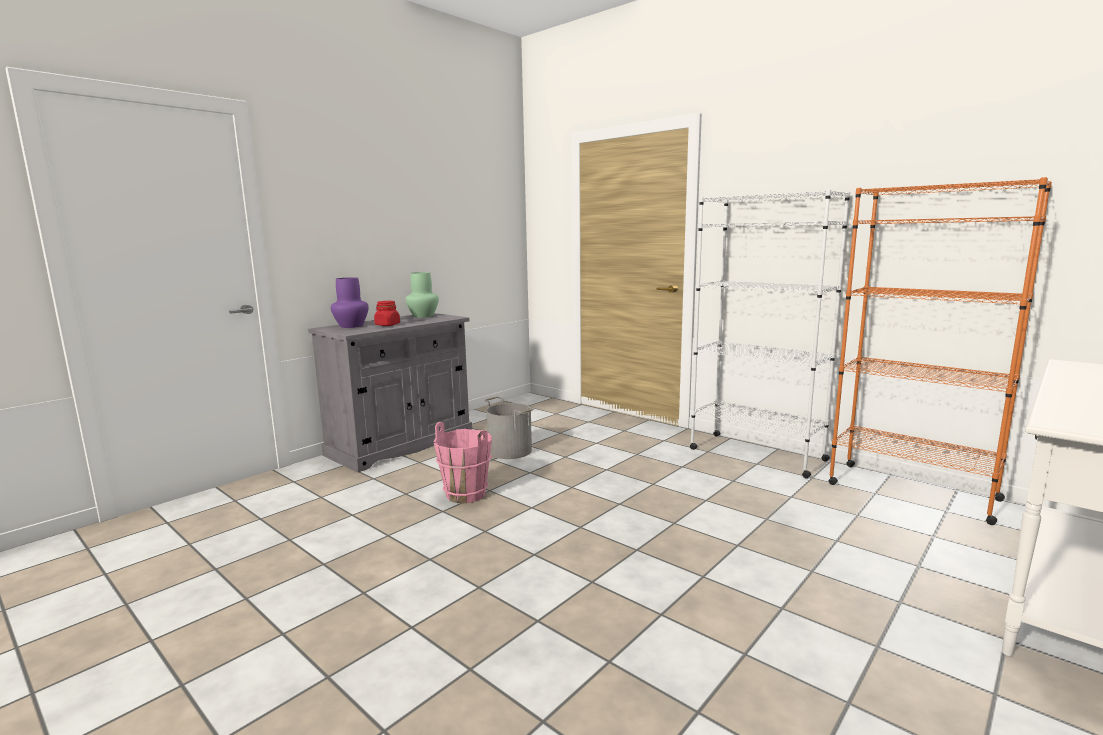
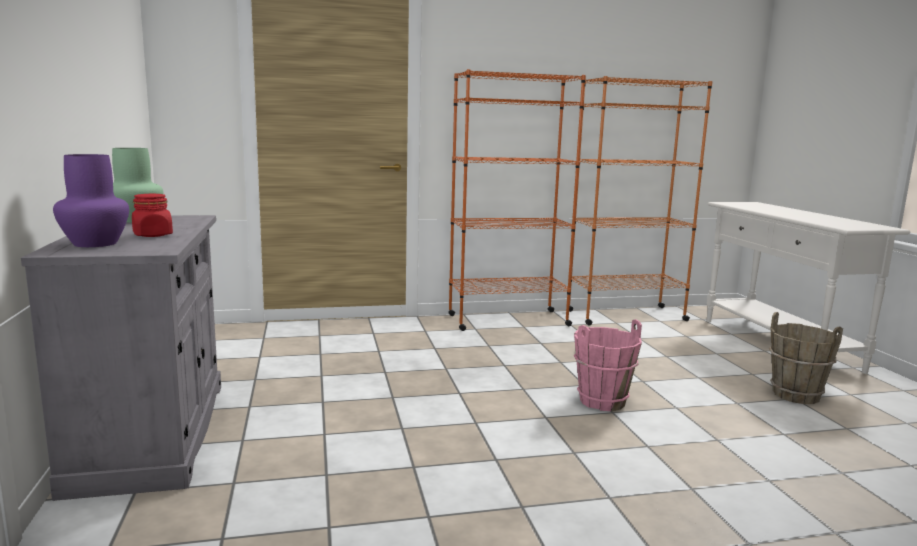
camera: 55 degrees left, 0 degrees up
pink bucket [434,422,492,503] -> pink bucket moved to [574,319,642,411]
grey bucket [484,397,534,459] -> none
white bookcase [690,189,850,478] -> orange bookcase [448,69,586,331]
none -> brown bucket [769,312,843,404]

